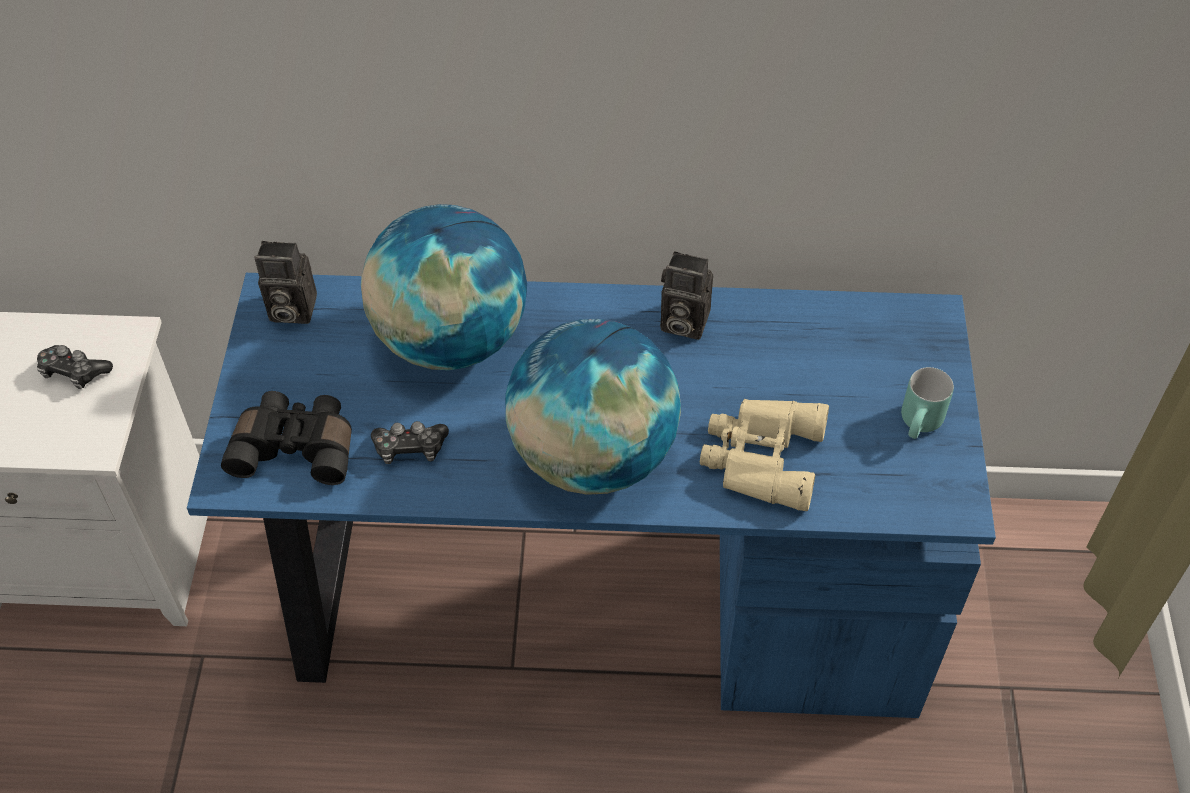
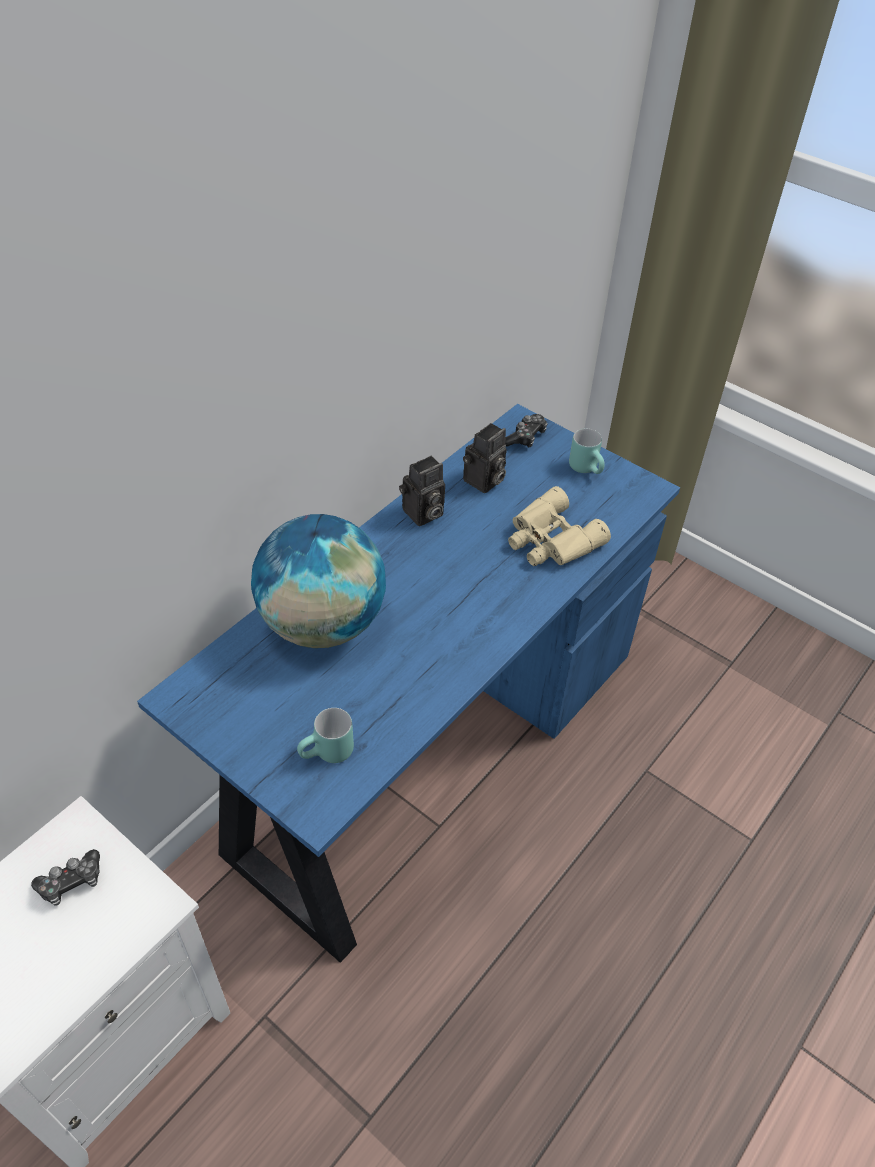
camera: 55 degrees left, 5 degrees down
black binoculars [221,391,352,485] -> turquoise mug [297,708,354,763]
camera [254,241,317,324] -> camera moved to [463,423,507,493]
game controller [371,421,449,464] -> game controller moved to [505,414,548,448]
globe [505,319,681,495] -> none

